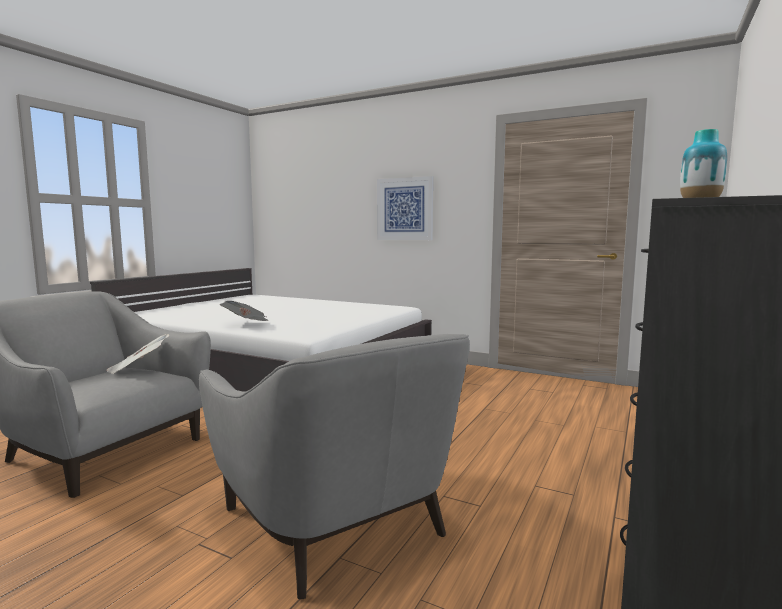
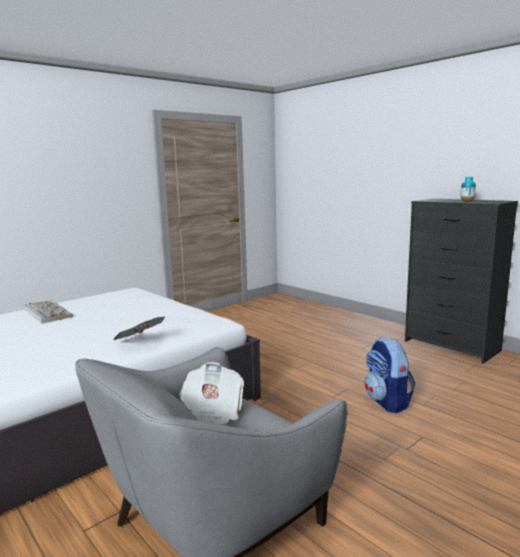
camera: 70 degrees left, 5 degrees up
grey armchair [199,334,470,599] -> backpack [365,337,415,413]
picture [377,176,433,240] -> none
none -> keyboard [24,301,73,323]

